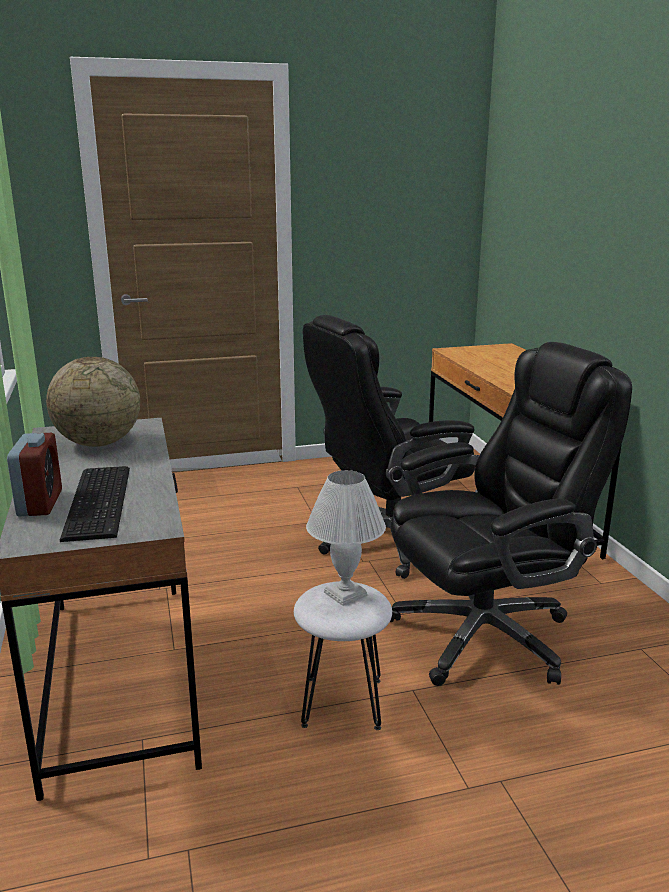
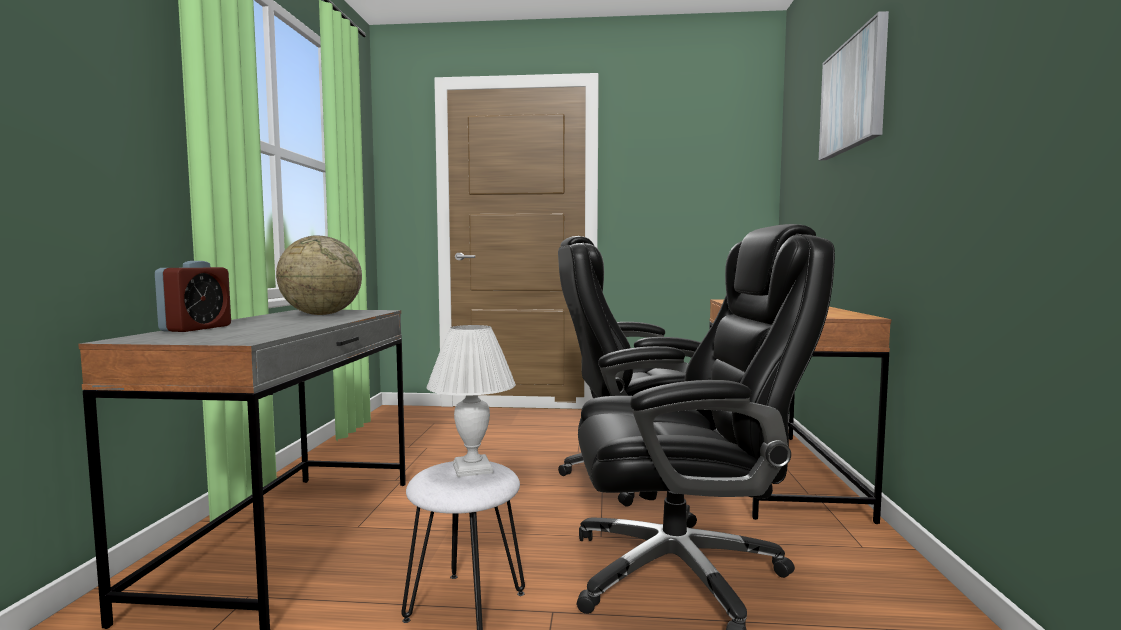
camera: 20 degrees right, 15 degrees down
keyboard [60,466,130,542] -> none
none -> picture [819,11,889,160]

